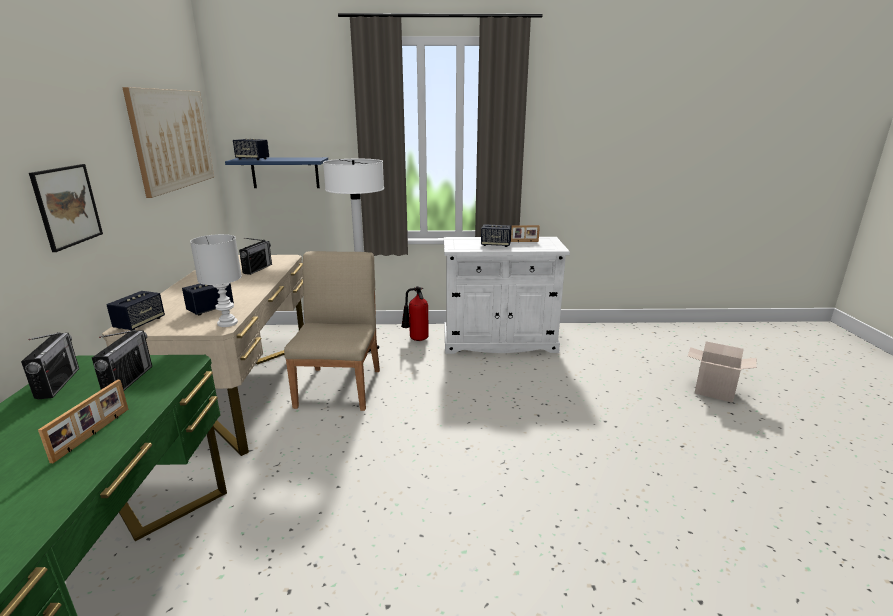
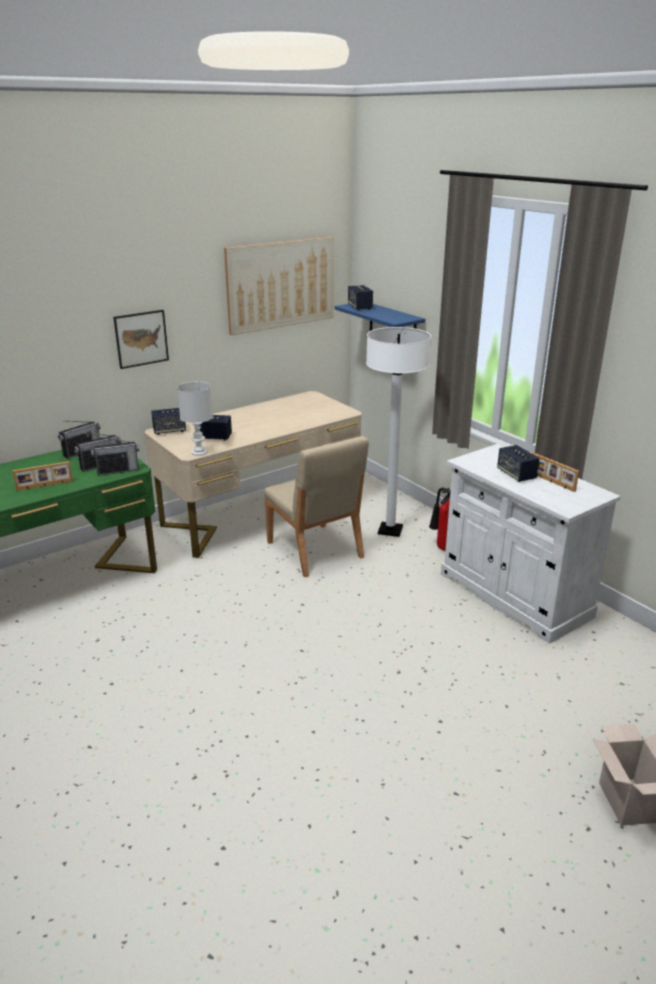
camera: 55 degrees right, 5 degrees up
radio [239,238,272,275] -> radio moved to [91,436,139,476]
beige chair [284,251,380,411] -> beige chair turned 90 degrees clockwise [264,436,369,577]

